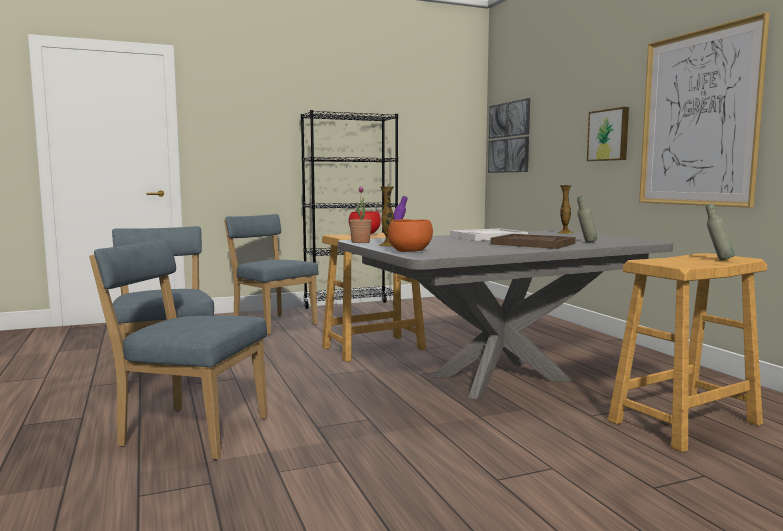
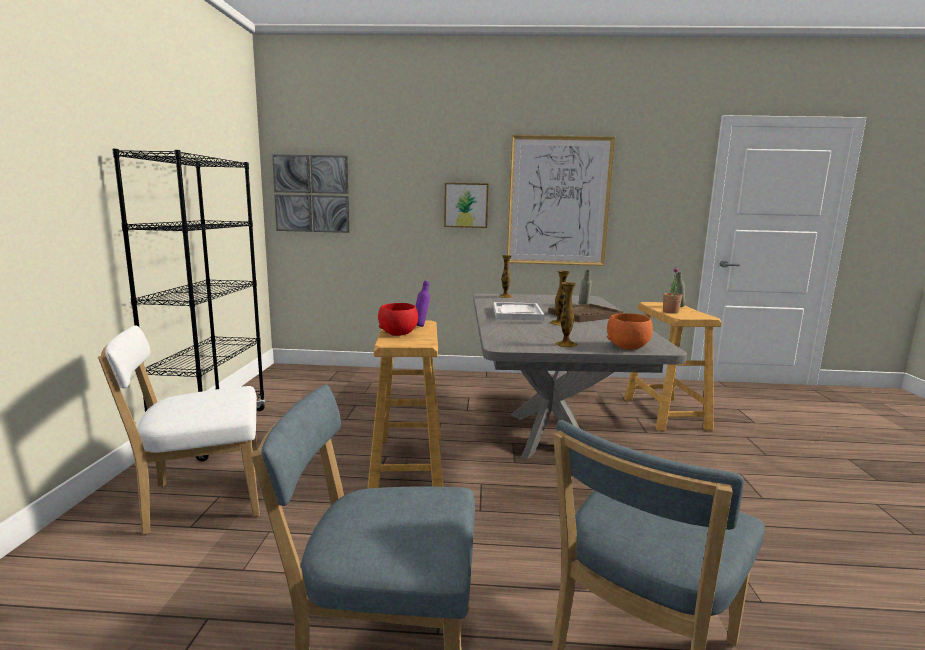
camera: 65 degrees left, 5 degrees up
blue chair [224,214,319,335] -> white chair [98,325,260,535]
potted plant [349,186,372,243] -> potted plant moved to [663,267,682,314]
none -> vase [550,270,570,326]

